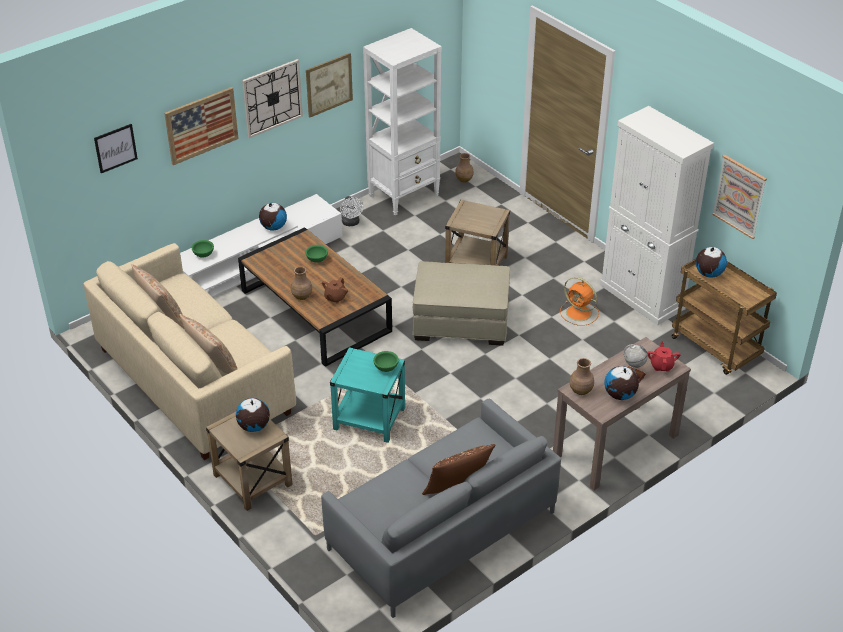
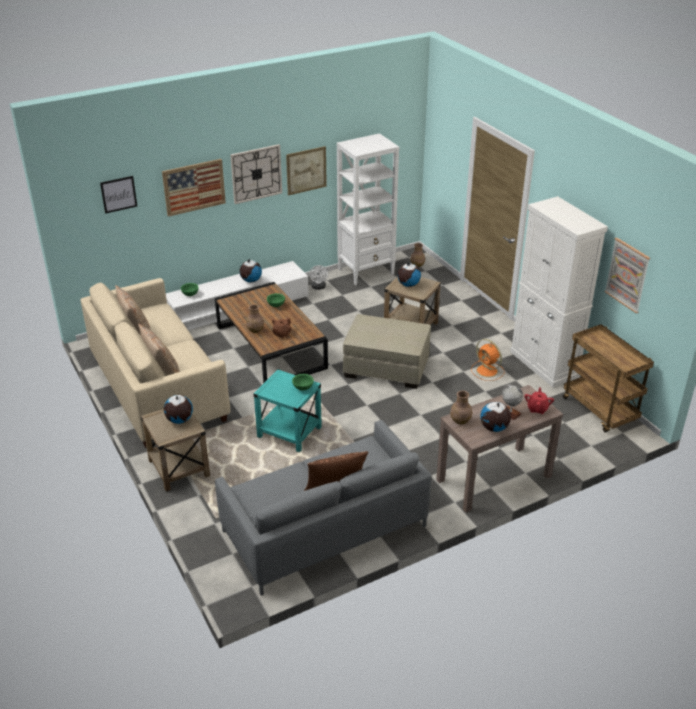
camera: 10 degrees right, 5 degrees down
globe [696,247,727,278] -> globe moved to [398,262,421,287]

